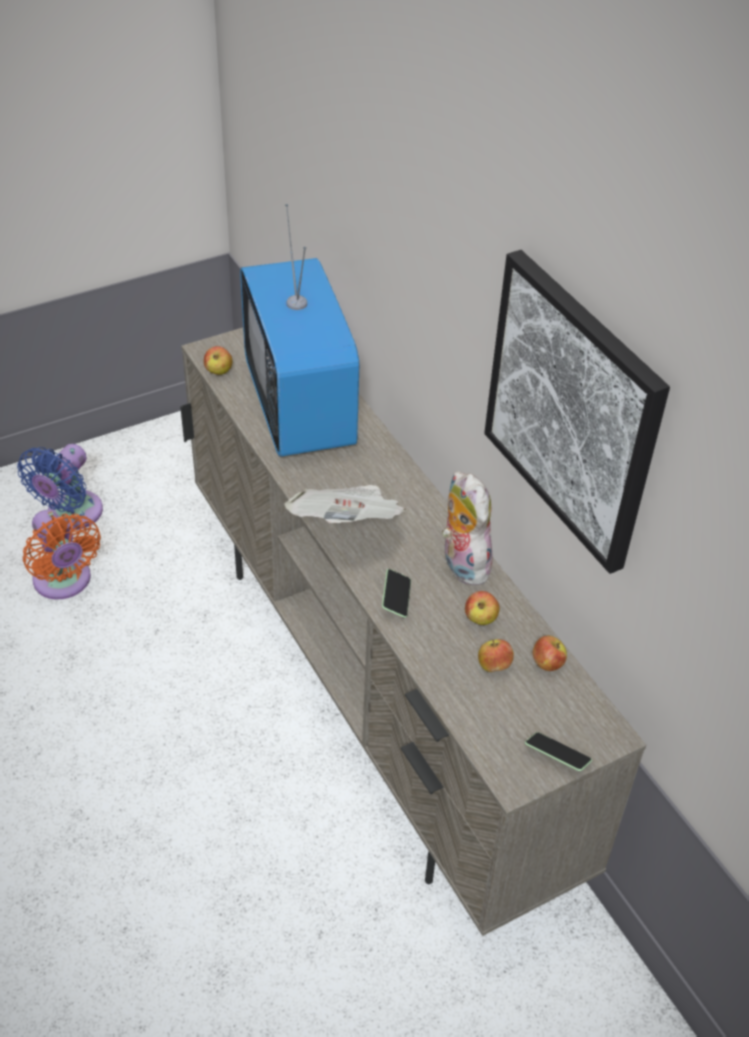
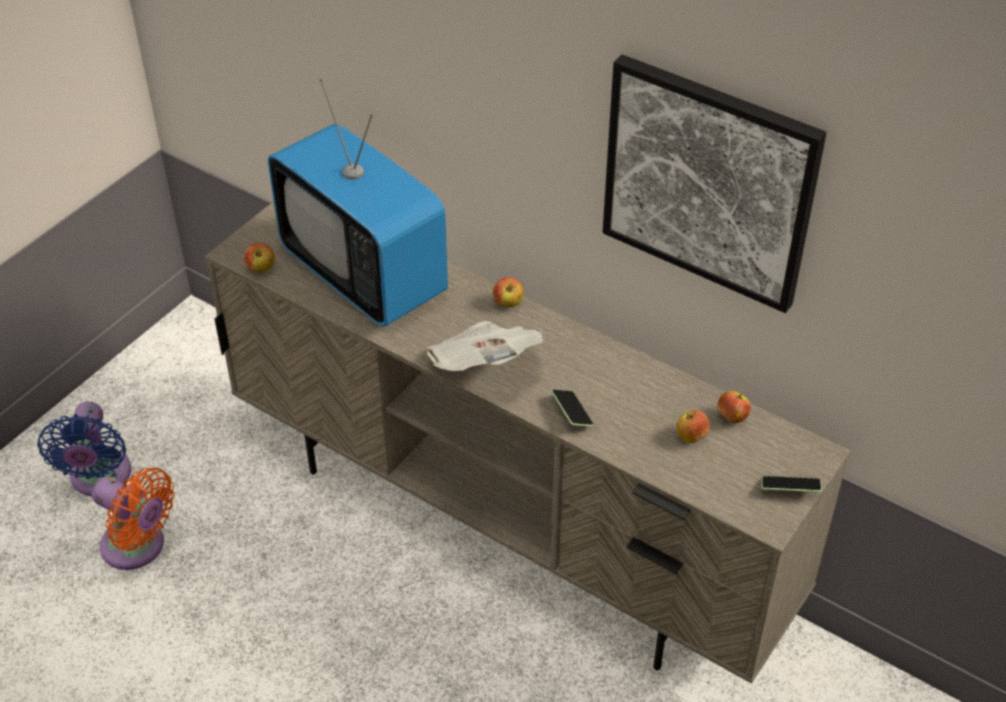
camera: 25 degrees left, 0 degrees up
plush toy [442,471,493,585] -> none
apple [465,591,500,625] -> apple moved to [493,277,524,307]

